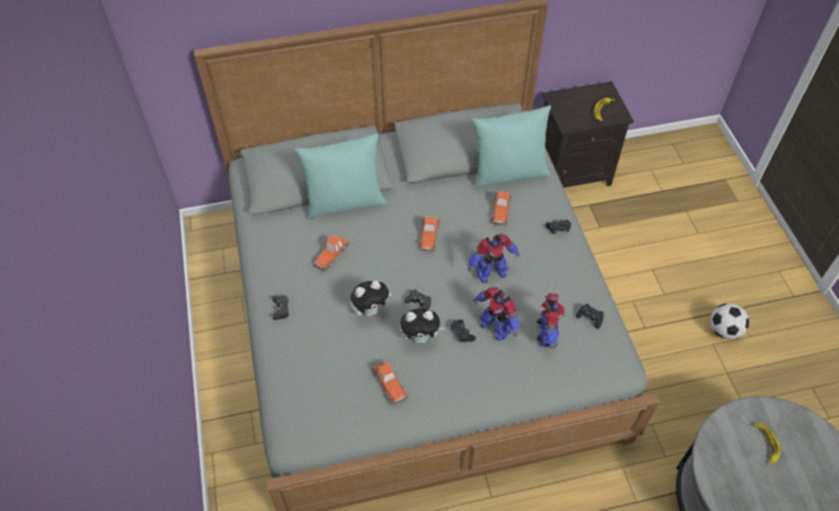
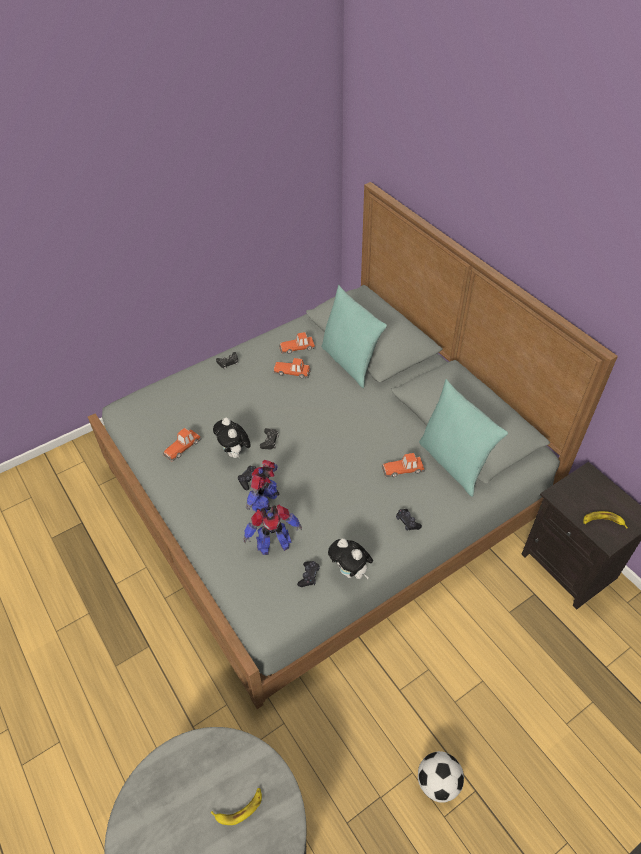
camera: 70 degrees right, 5 degrees down
plush toy [351,280,391,316] -> plush toy moved to [328,538,373,579]
toy car [419,216,440,252] -> toy car moved to [279,332,316,354]
toy robot [468,233,520,283] -> none

